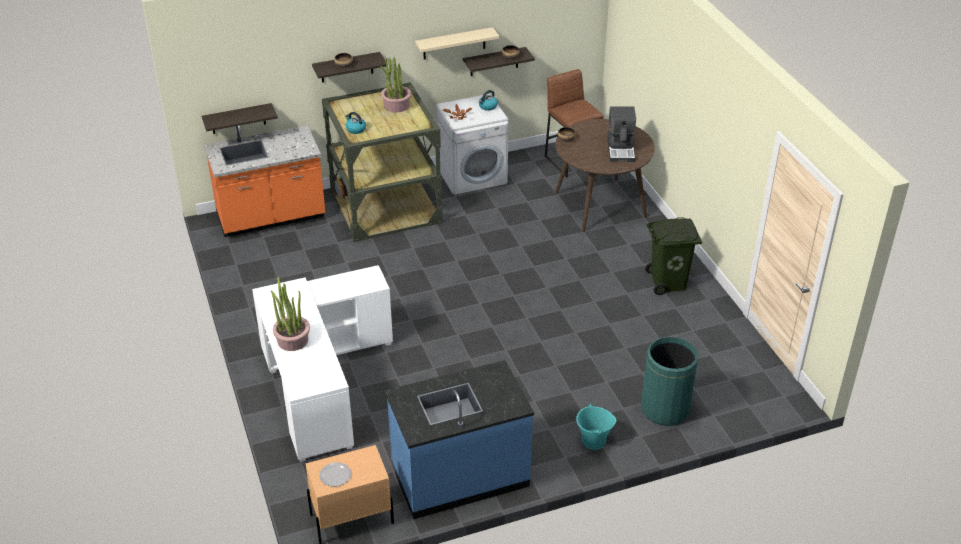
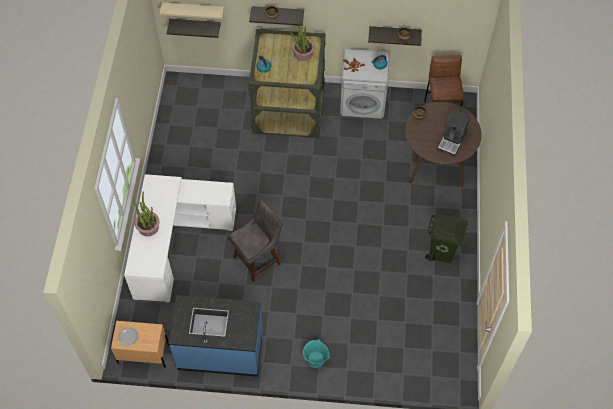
camera: 25 degrees right, 20 degrees up
orange counter [204,125,326,237] -> none
beige shelf [415,27,499,60] -> beige shelf moved to [159,3,224,19]
green trash can [641,337,698,426] -> none
none -> grey stool [228,200,282,282]

